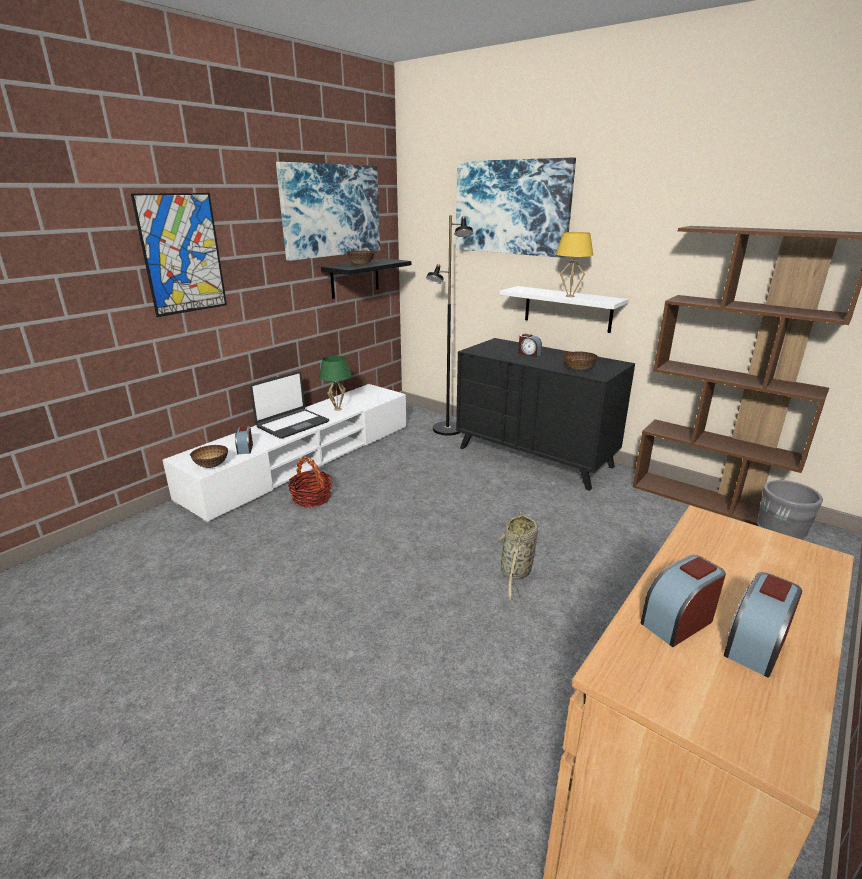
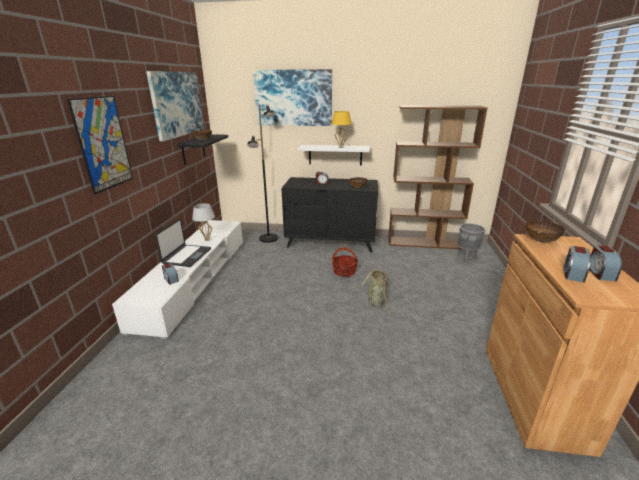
camera: 30 degrees left, 0 degrees up
bowl [190,445,228,468] -> bowl moved to [525,221,565,242]
basket [288,457,332,507] -> basket moved to [332,247,358,277]
green table lamp [319,356,351,411] -> white table lamp [192,203,215,241]

